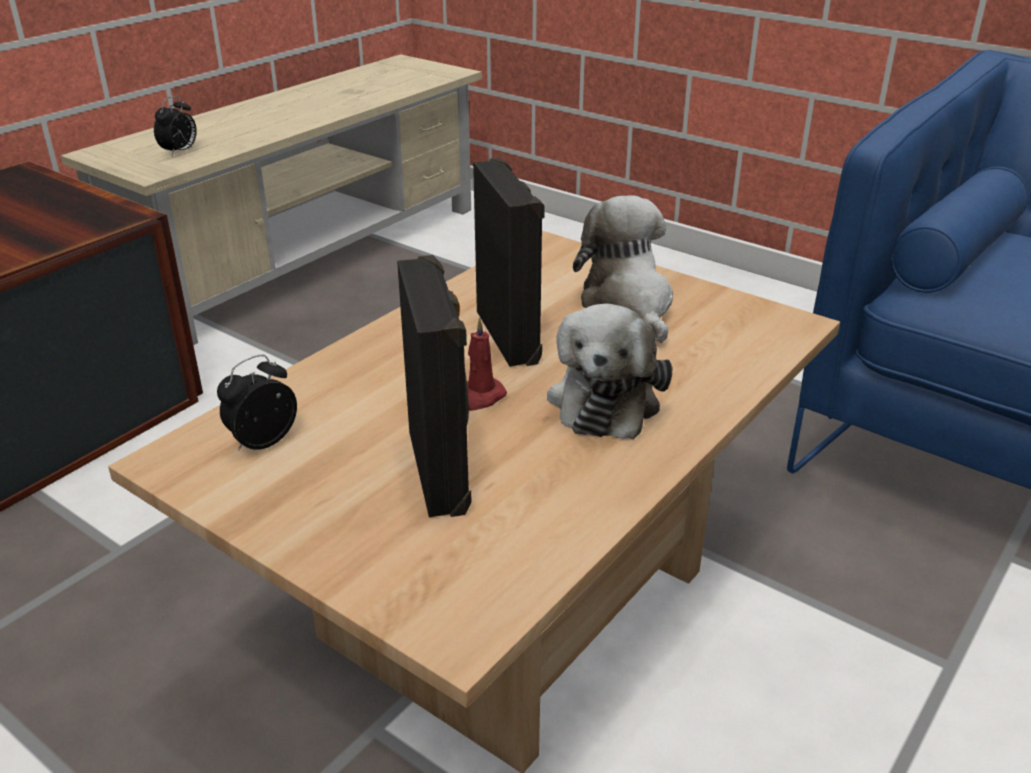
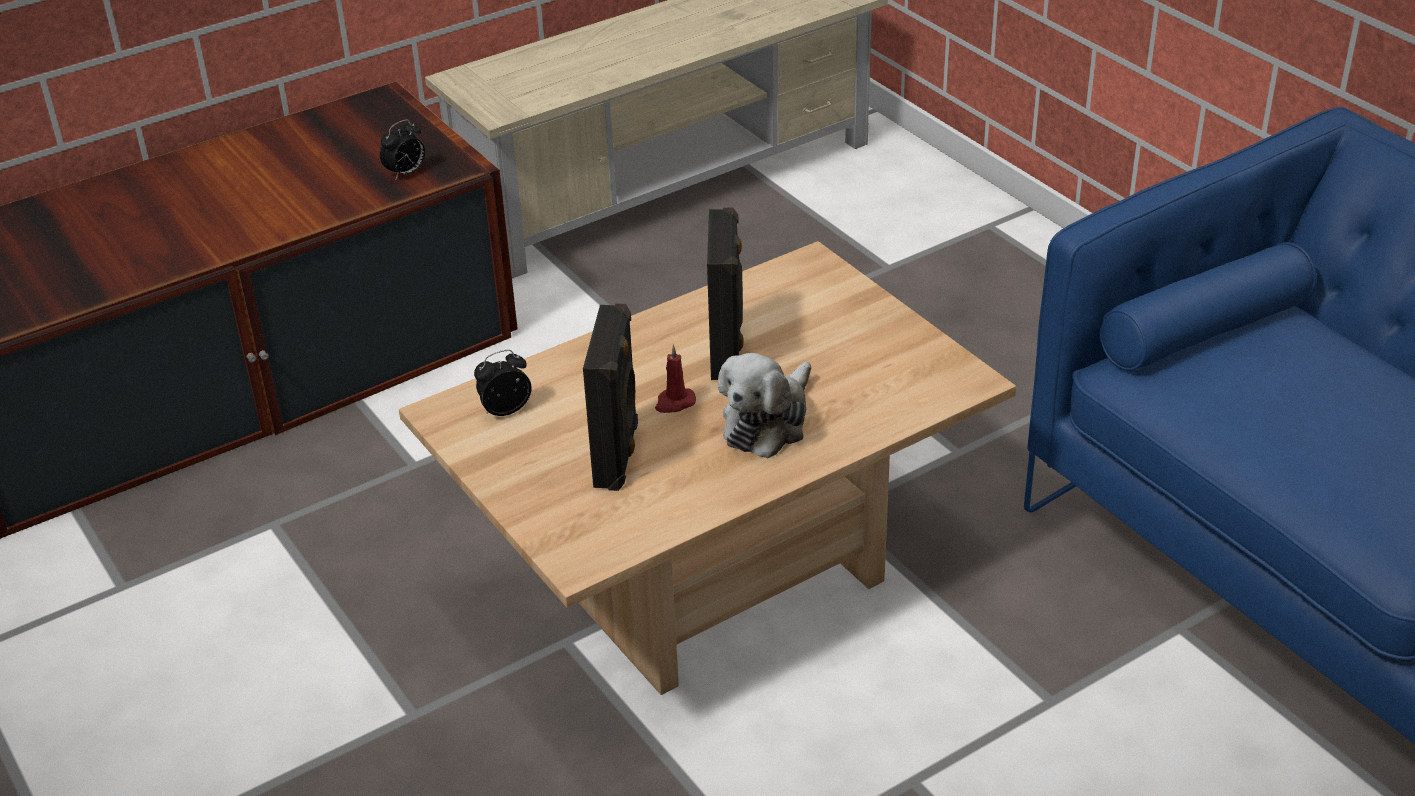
camera: 20 degrees right, 5 degrees up
alarm clock [154,96,197,156] -> alarm clock moved to [380,119,425,179]
plush toy [573,196,673,343] -> none

